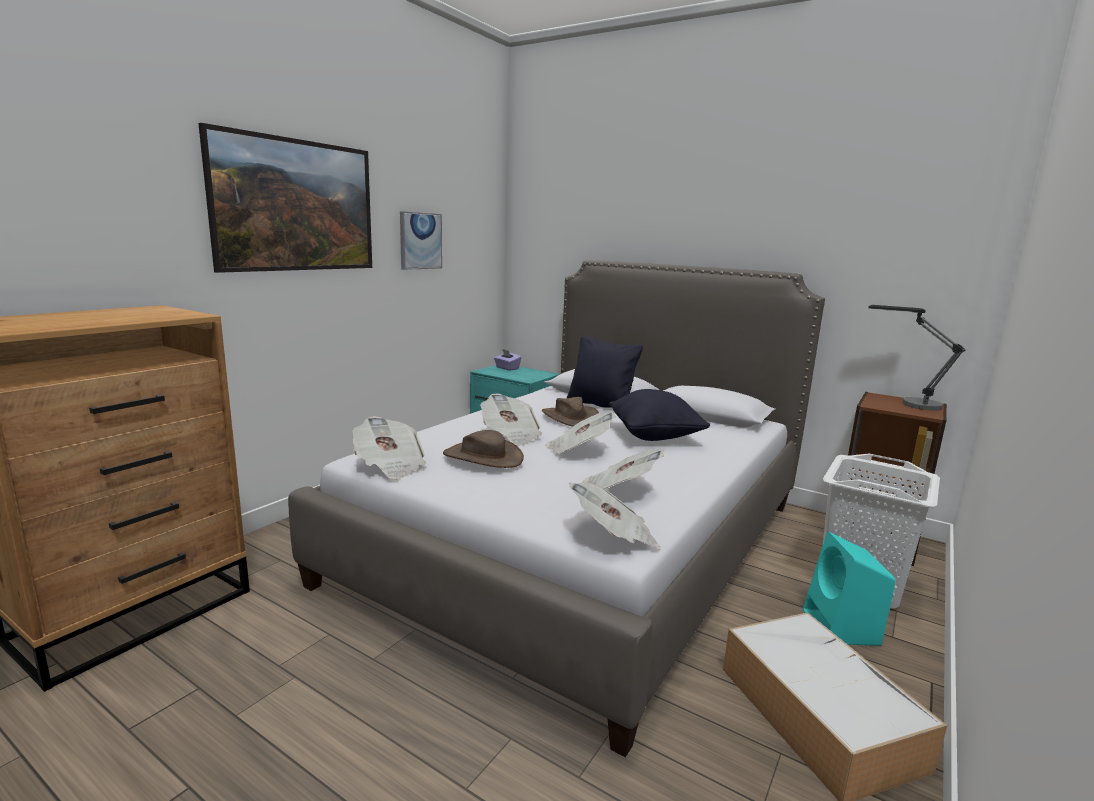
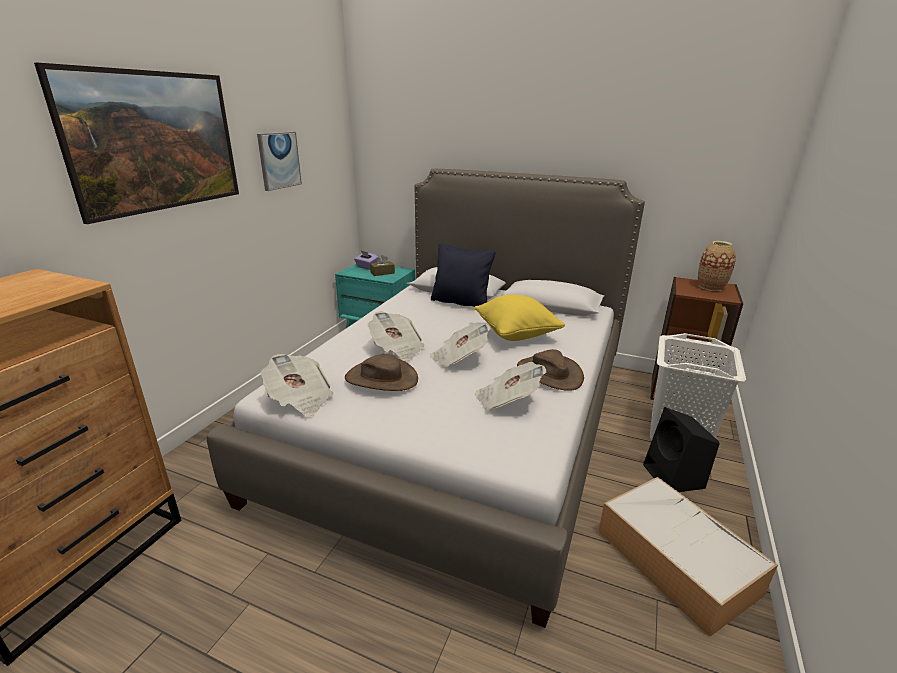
camera: 10 degrees left, 10 degrees up
brown hat [542,397,599,426] -> brown hat moved to [517,349,584,391]
newspaper [569,482,661,548] -> none
black pillow [609,389,710,441] -> yellow pillow [474,295,565,341]
turquoise speaker [803,531,896,646] -> black speaker [643,407,720,492]
table lamp [868,305,965,411] -> vase [698,241,736,291]
none -> brown tissue box [370,255,395,276]

